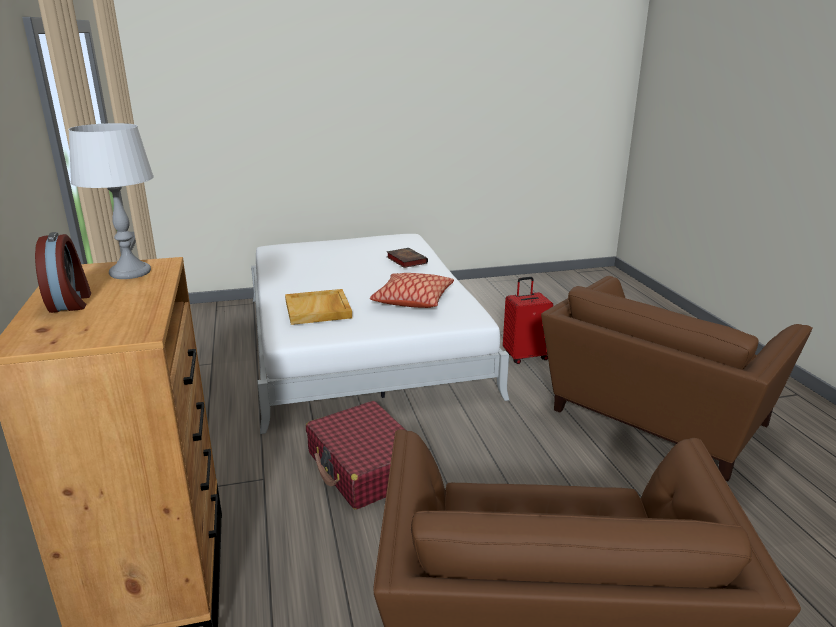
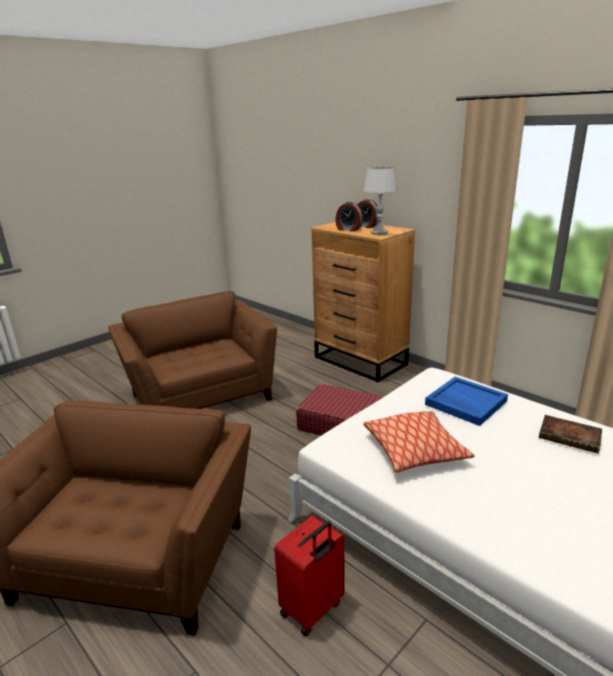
camera: 150 degrees right, 0 degrees up
beige tray [285,289,352,325] -> blue tray [425,377,508,426]
book [387,248,428,268] -> book moved to [539,415,602,453]
none -> alarm clock [336,202,363,232]

